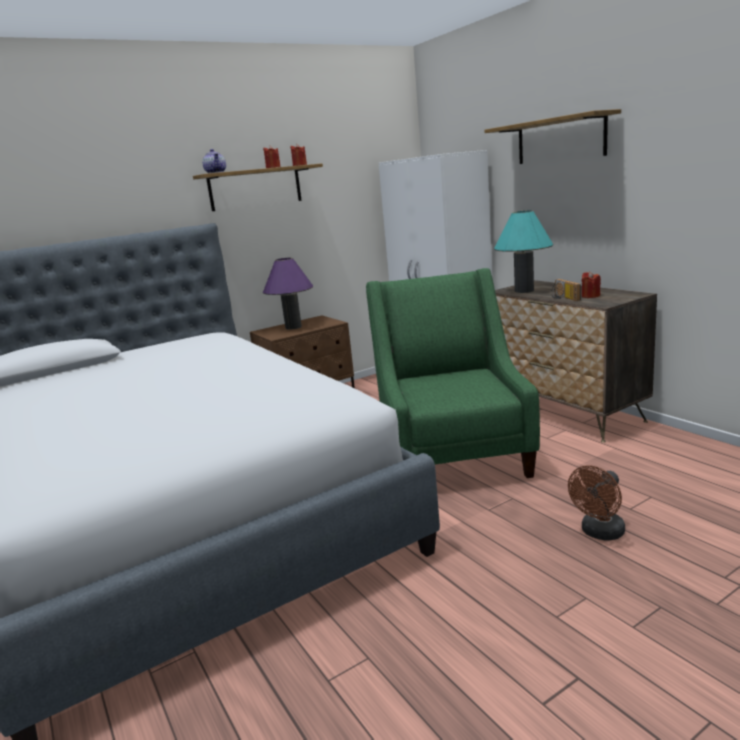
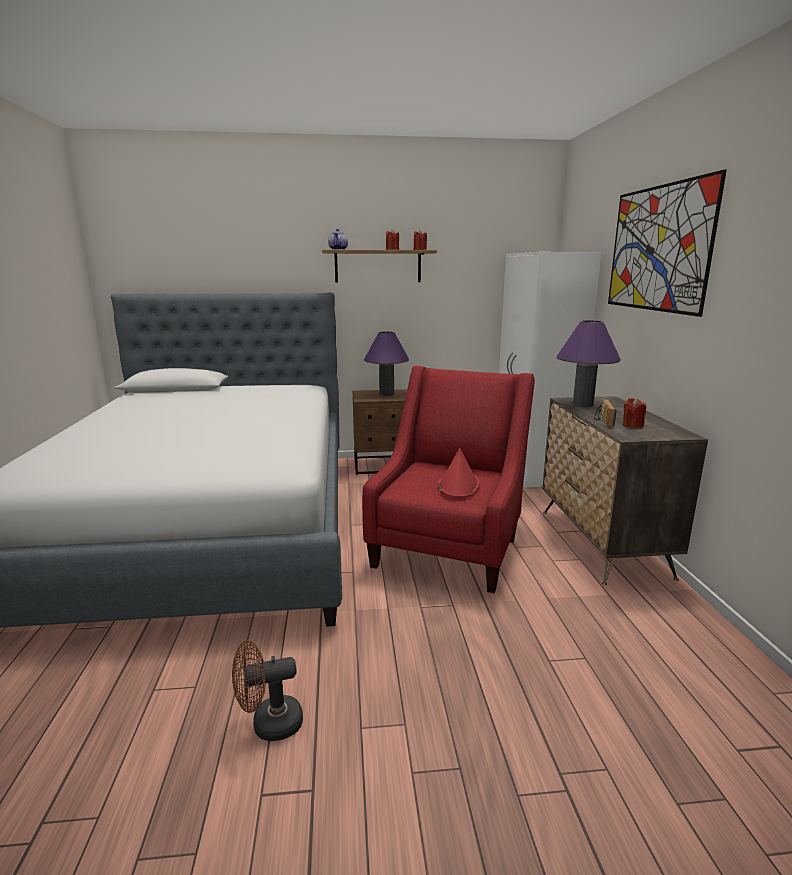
camera: 25 degrees right, 0 degrees up
green armchair [366,268,540,478] -> red armchair [362,366,534,593]
shelf [485,109,621,164] -> picture [608,169,727,317]
turquoise table lamp [494,210,553,293] -> purple table lamp [556,320,621,407]
brown fan [568,465,625,541] -> brown fan moved to [232,641,303,741]
none -> red hat [438,448,480,499]

